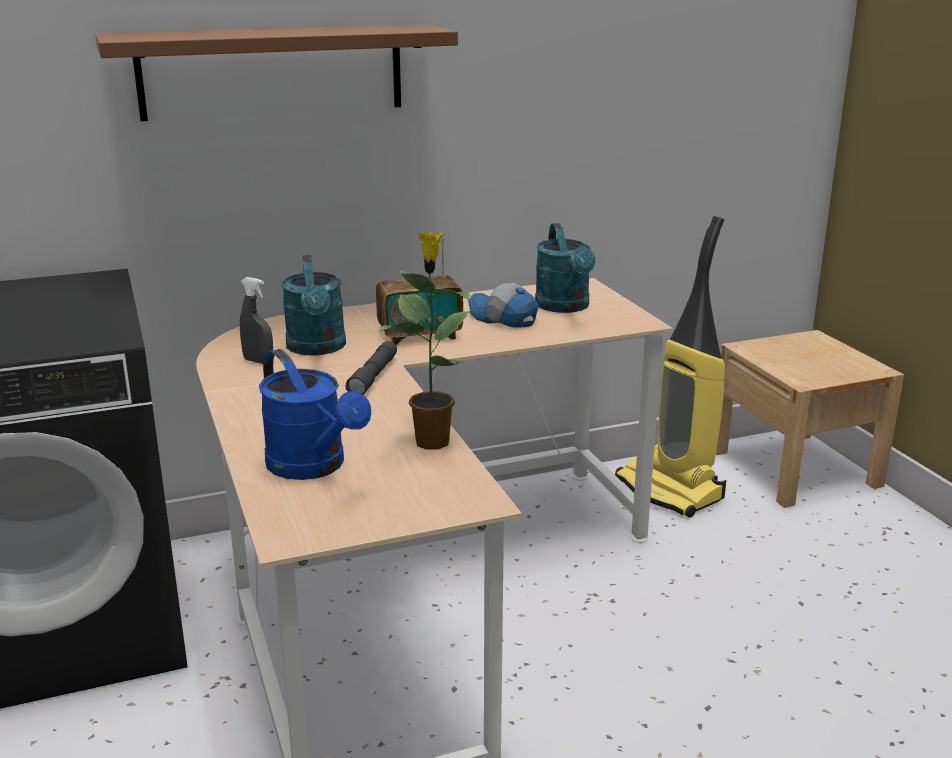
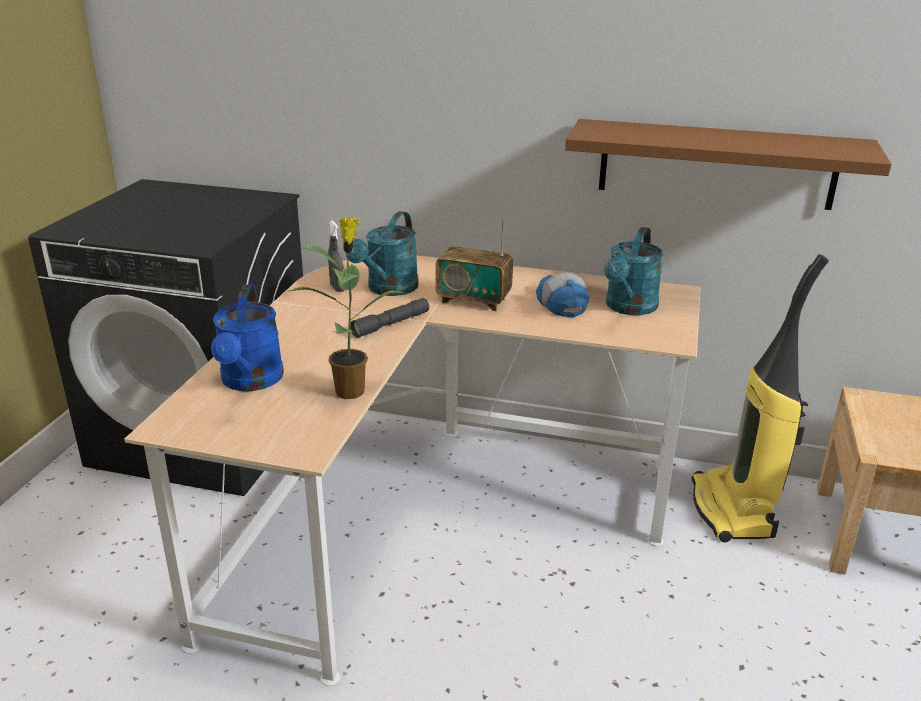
camera: 35 degrees right, 5 degrees up
brown shelf [95,24,458,121] -> brown shelf moved to [565,119,892,210]

